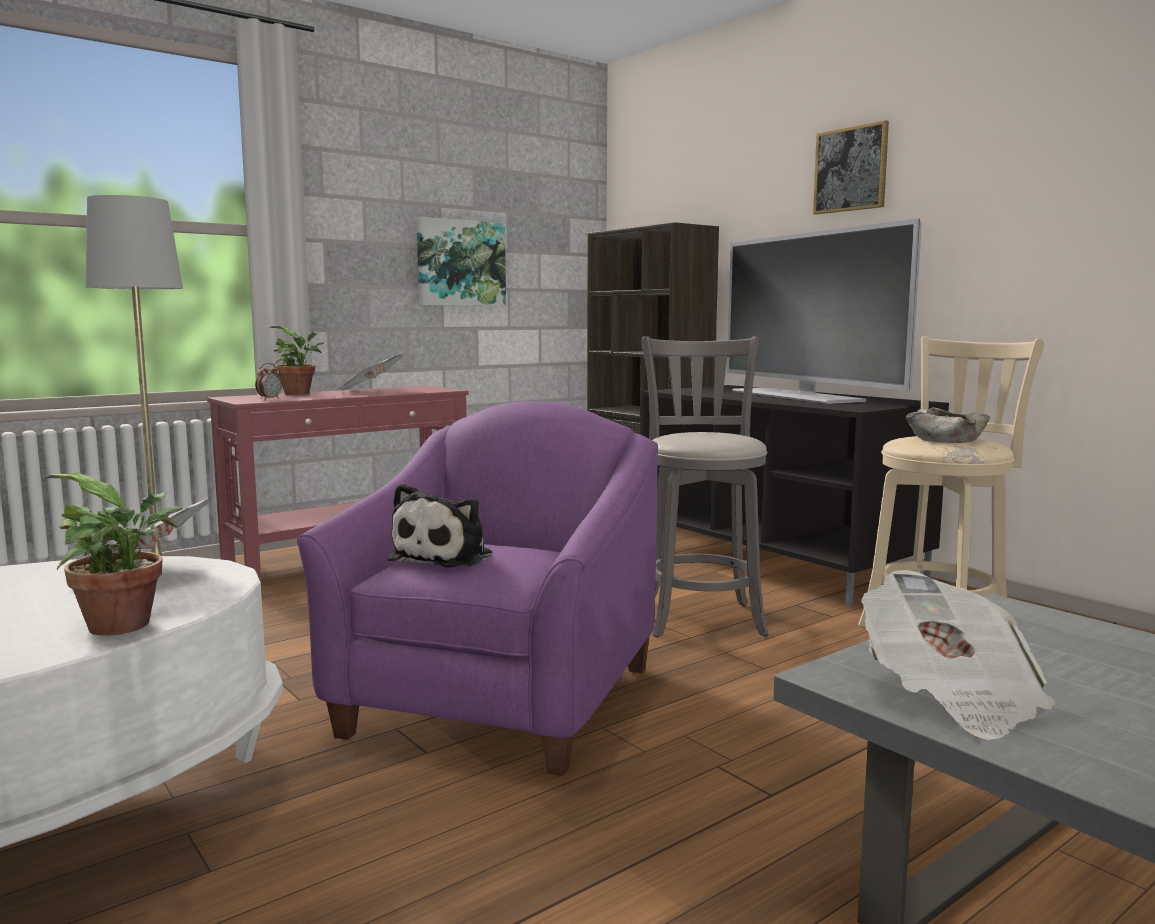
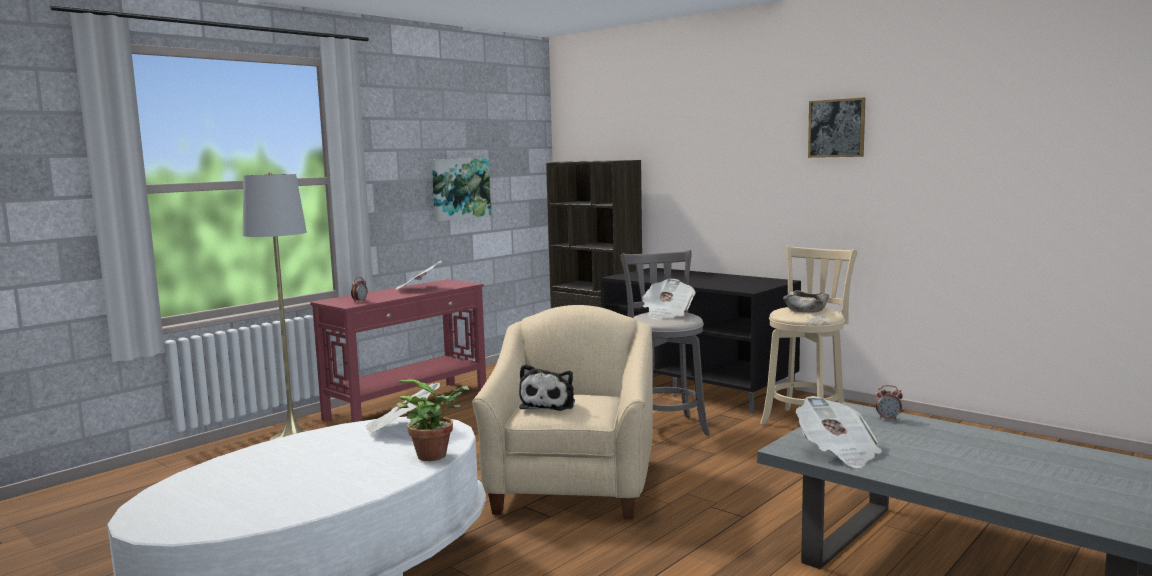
camera: 10 degrees left, 0 degrees up
potted plant [270,326,324,395] -> none
purple armchair [297,401,658,776] -> beige armchair [472,305,653,519]
television [727,218,922,404] -> none
picture [813,120,889,214] -> picture moved to [808,97,865,158]
none -> newspaper [642,279,696,319]
none -> alarm clock [875,385,903,420]

